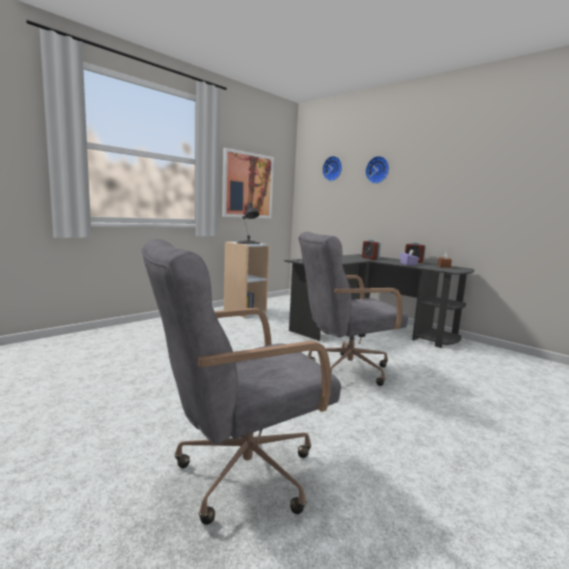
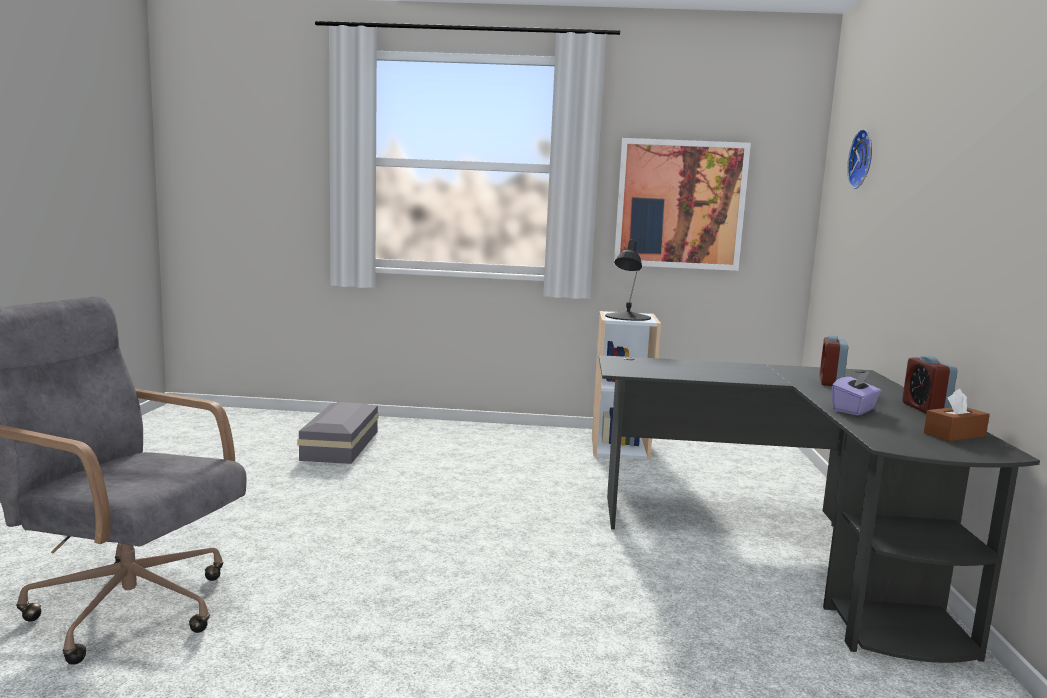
camera: 50 degrees right, 0 degrees up
grey office chair [298,232,408,386] -> none
wall clock [365,156,389,184] -> none
none -> grey storage box [297,402,379,464]

